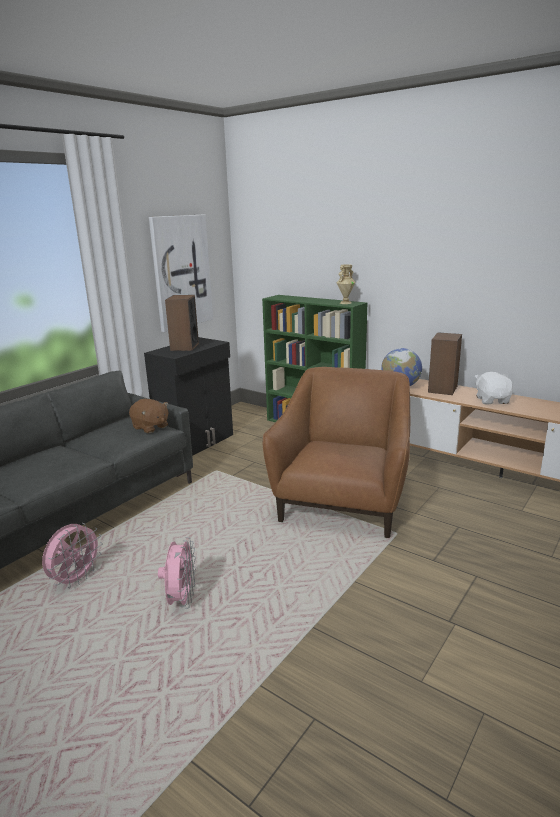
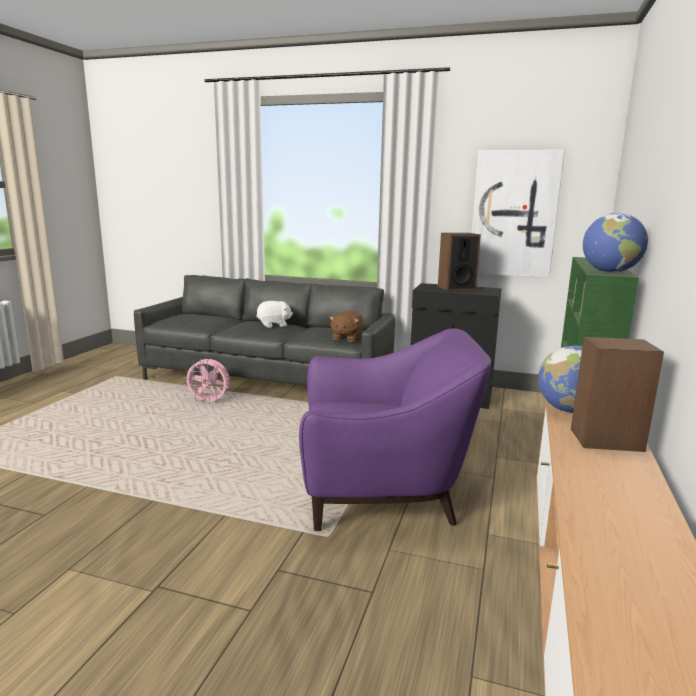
camera: 70 degrees right, 5 degrees down
pink fan [158,537,196,609] -> none
brown armchair [263,367,410,538] -> purple armchair [299,328,491,531]
beige vase [337,264,355,304] -> globe [583,213,648,273]
white plush toy [475,372,513,404] -> white plush toy moved to [256,301,293,328]

